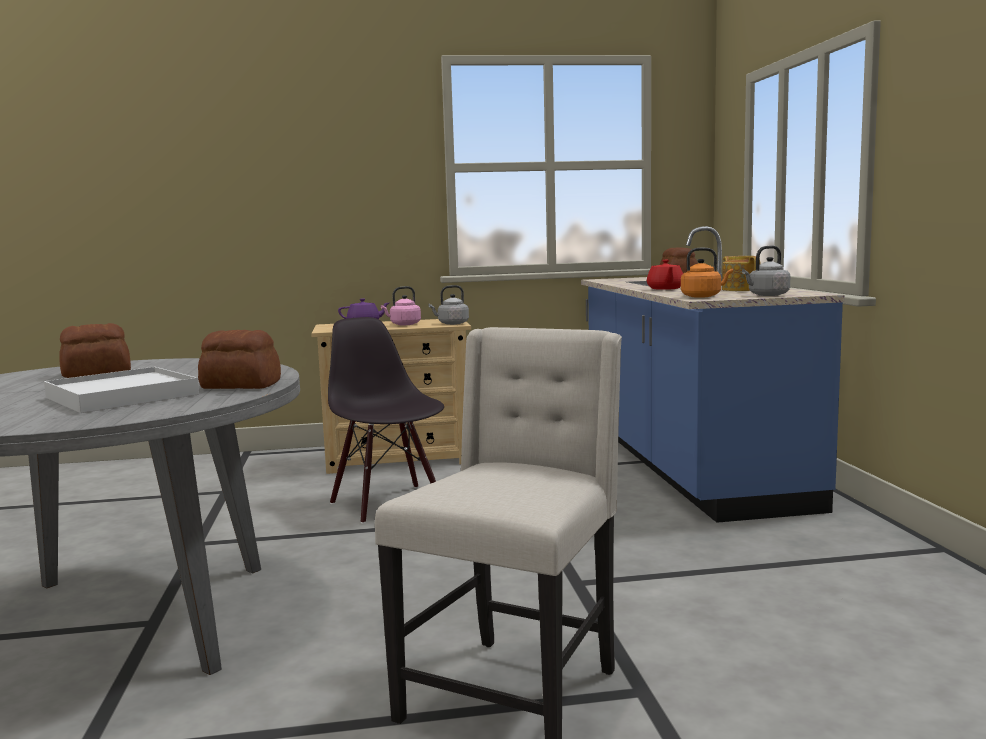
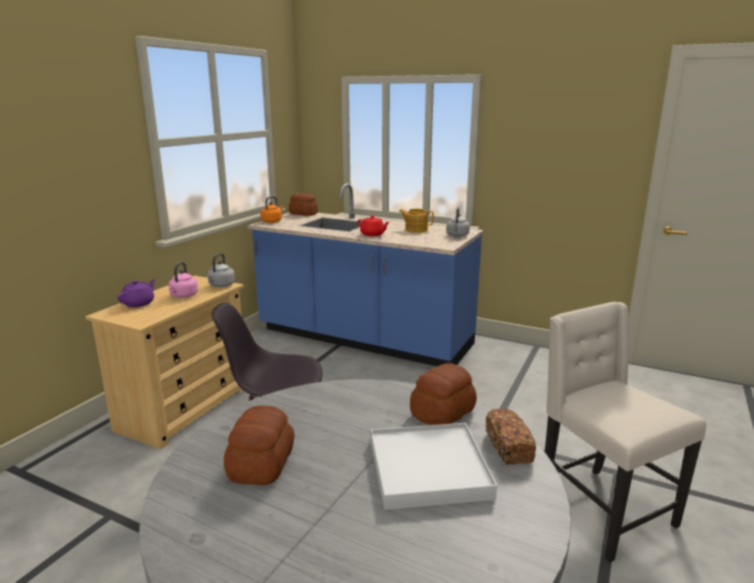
camera: 55 degrees left, 10 degrees up
orange kettle [681,248,733,298] -> orange kettle moved to [261,196,284,223]
none -> bread [486,409,536,465]

